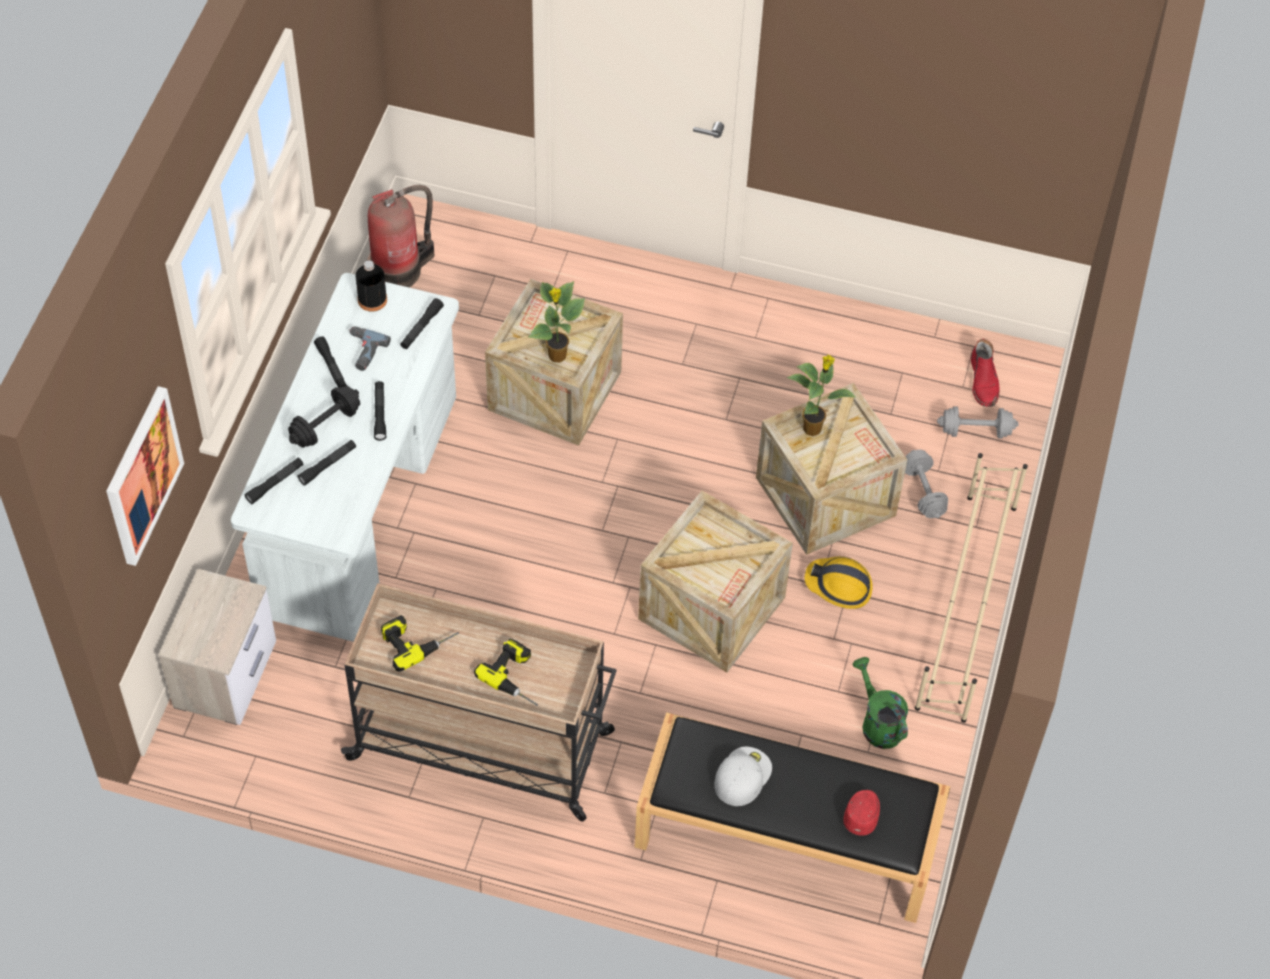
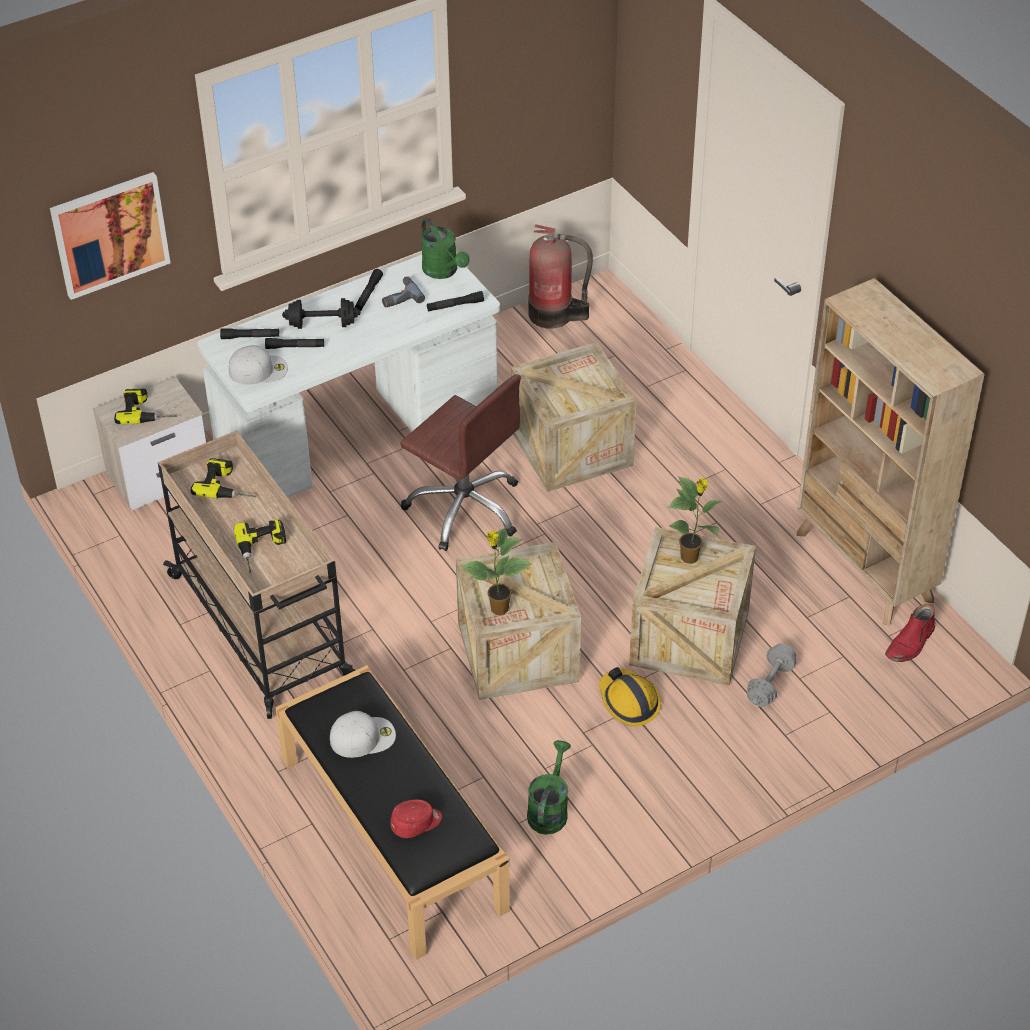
camera: 45 degrees right, 10 degrees down
black bottle [356,260,387,312] -> green watering can [421,218,470,279]
black flashlight [374,381,386,441] -> none
potted plant [528,281,585,362] -> potted plant moved to [460,528,532,615]
beige shoe rack [915,453,1028,723] -> none
grey dumbbell [937,406,1019,439] -> none
none -> power drill [114,388,177,424]
none -> white cap [229,345,288,384]
none -> brown office chair [400,374,521,551]
none -> beige bookcase [797,278,985,625]

